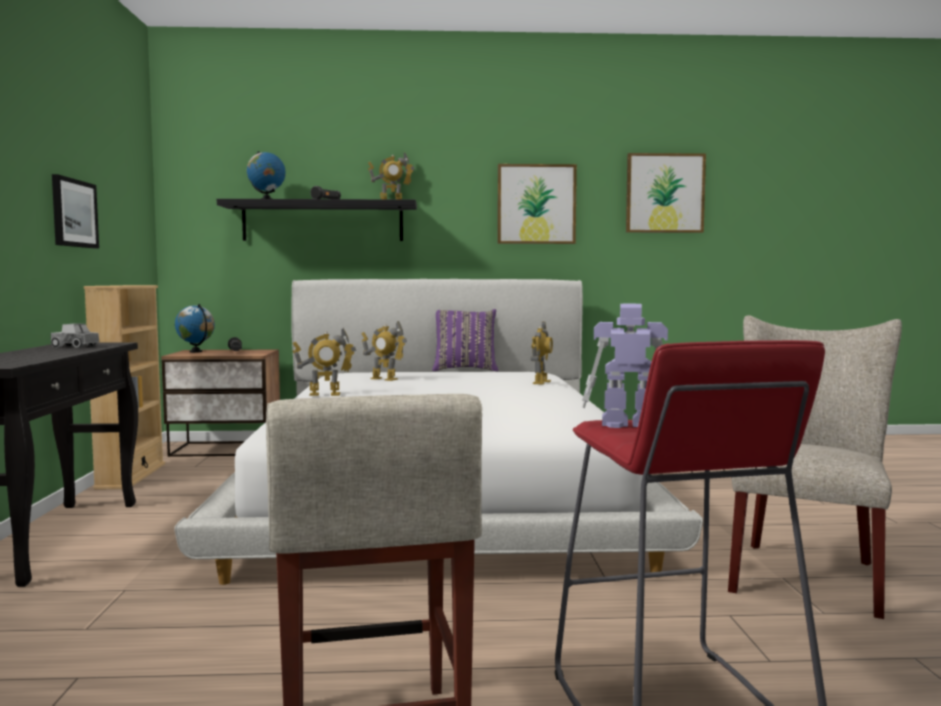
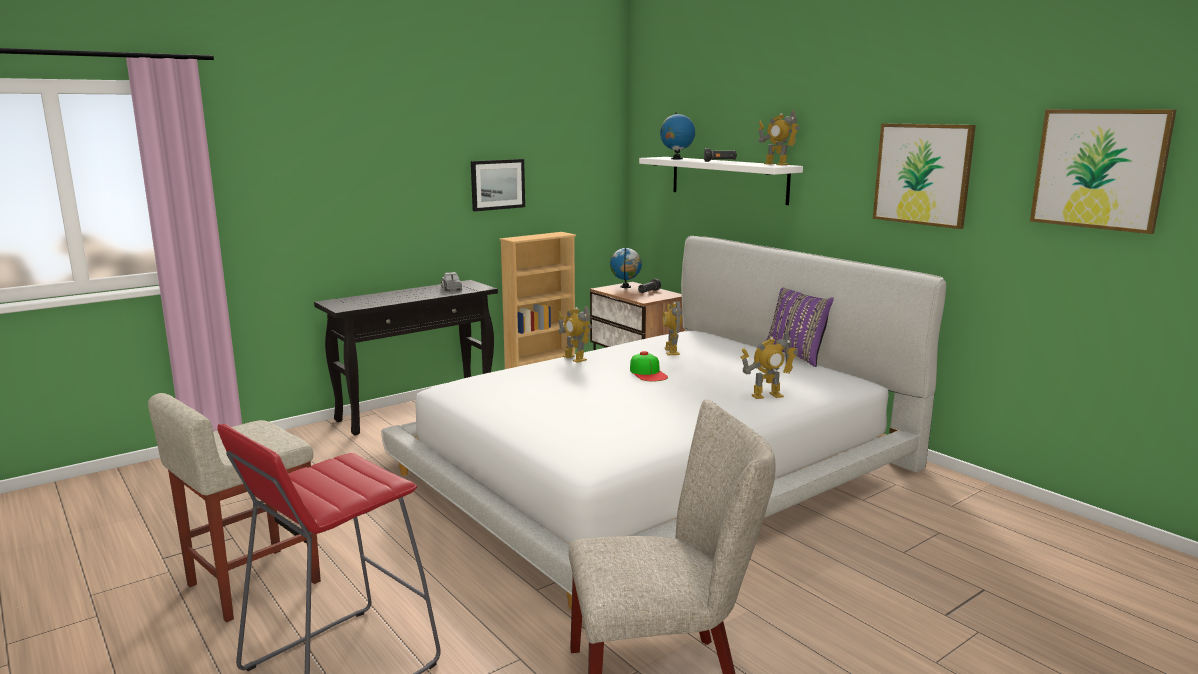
camera: 55 degrees right, 10 degrees up
black shelf [217,199,417,241] -> white shelf [639,157,803,205]
toy robot [582,304,668,428] -> none
none -> cap [630,351,668,382]

